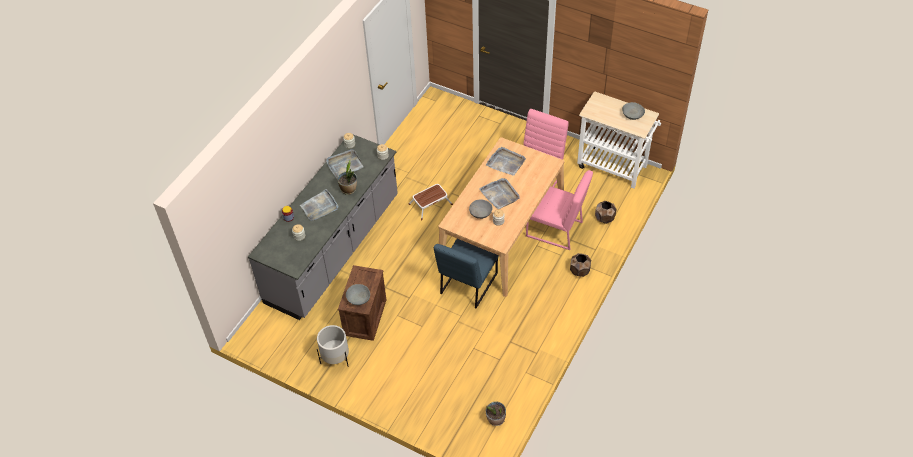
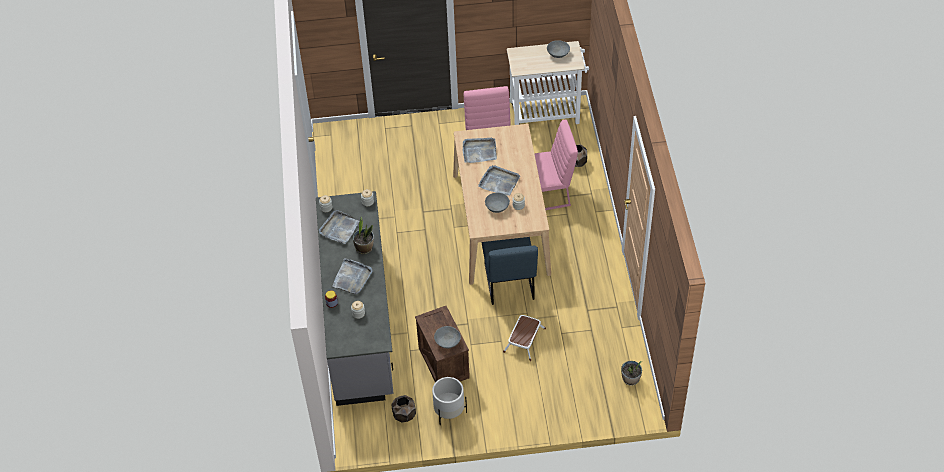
camera: 35 degrees left, 0 degrees up
brown step ladder [408,184,453,220] -> brown step ladder moved to [503,315,546,361]
brown planter [570,253,591,277] -> brown planter moved to [391,395,416,422]

